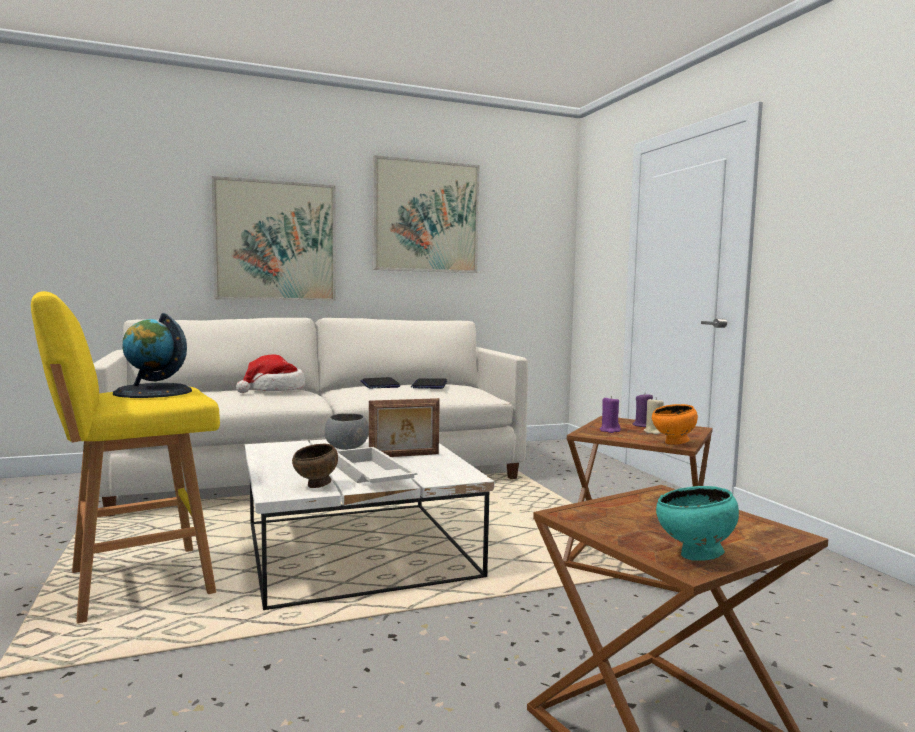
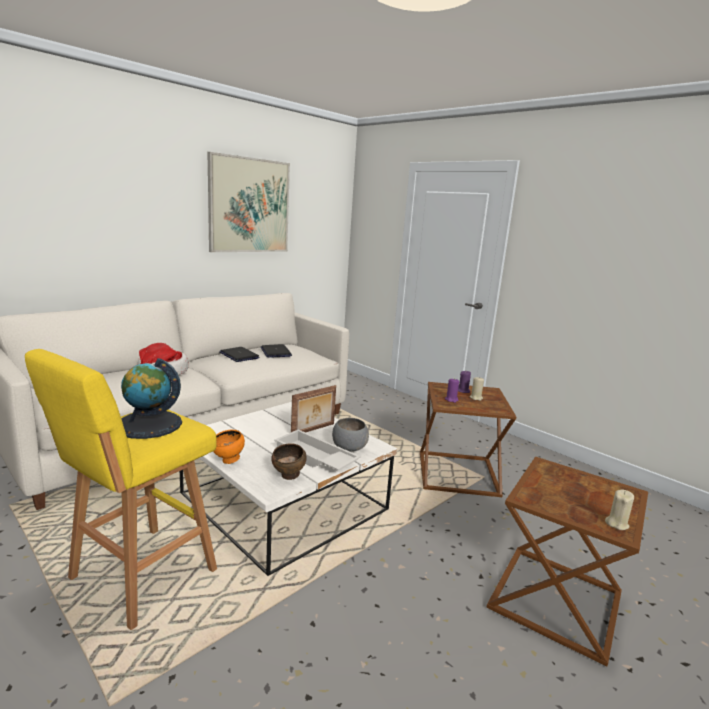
camera: 25 degrees left, 10 degrees up
picture [212,176,336,301] -> none
grey bowl [324,414,369,450] -> grey bowl moved to [332,418,369,452]
orange bowl [652,404,698,445] -> orange bowl moved to [213,430,245,464]
turquoise bowl [656,486,739,561] -> beige candle [605,489,634,530]

